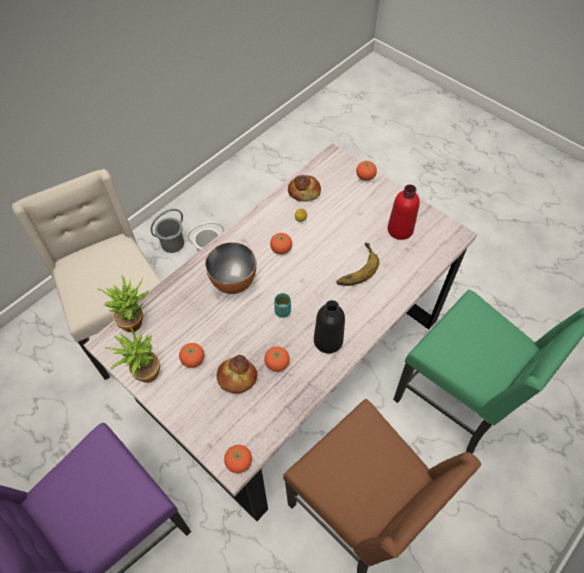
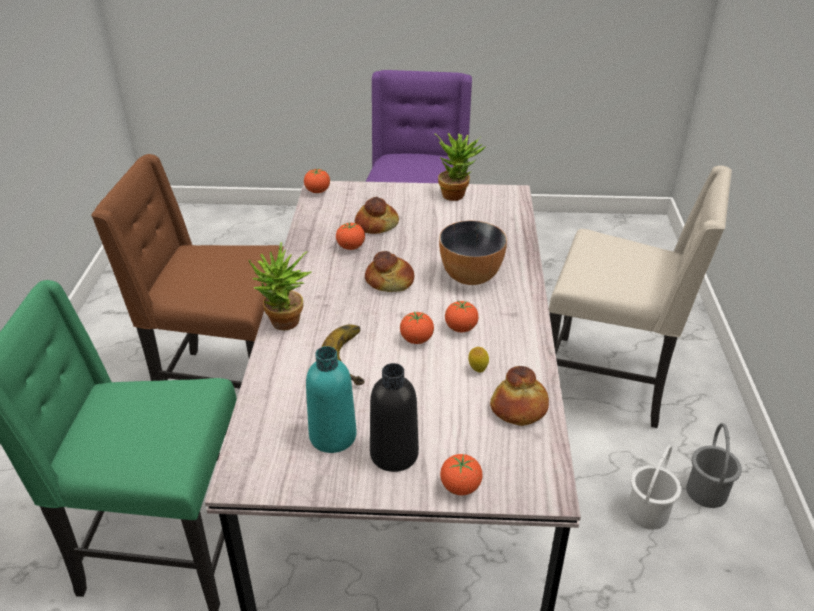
camera: 140 degrees right, 20 degrees down
potted plant [97,275,149,332] -> potted plant moved to [249,242,311,330]
tomato [179,343,204,368] -> tomato moved to [400,312,434,344]
turquoise cup [274,293,291,318] -> bread [365,251,415,292]
black bottle [314,300,345,354] -> black bottle moved to [370,363,419,472]
red bottle [387,184,420,240] -> turquoise bottle [306,346,357,453]

